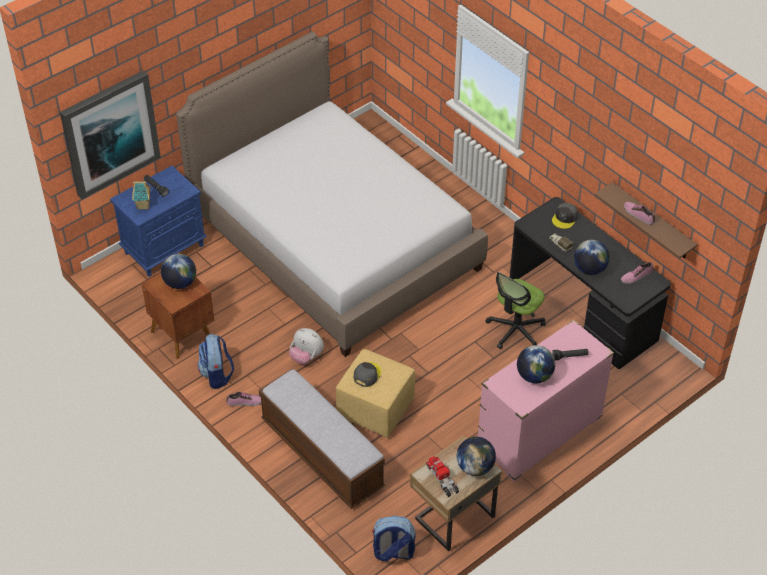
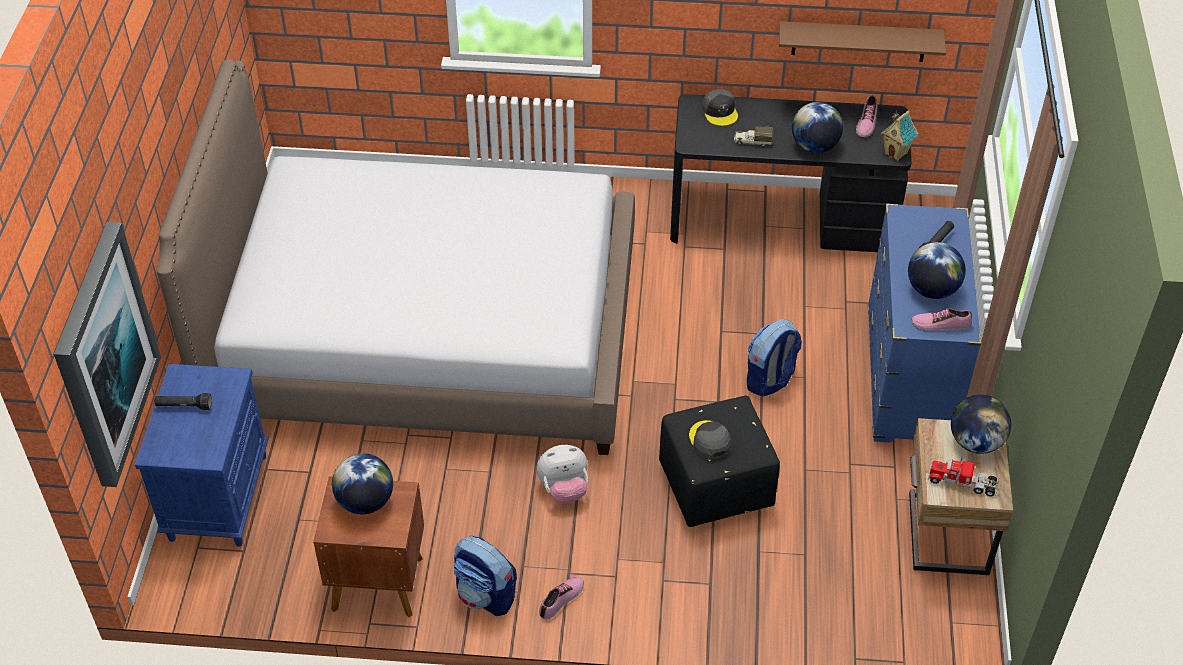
camera: 45 degrees left, 0 degrees up
toy house [132,178,151,210] -> toy house moved to [881,110,918,161]
bench [259,369,385,509] -> none
yellow ottoman [336,349,415,438] -> black ottoman [659,395,780,527]
backpack [372,516,416,561] -> backpack moved to [747,319,802,397]
pink dresser [478,320,614,482] -> blue dresser [868,204,981,442]
office chair [485,272,546,349] -> none
shoe [624,202,655,225] -> shoe moved to [911,308,972,331]

